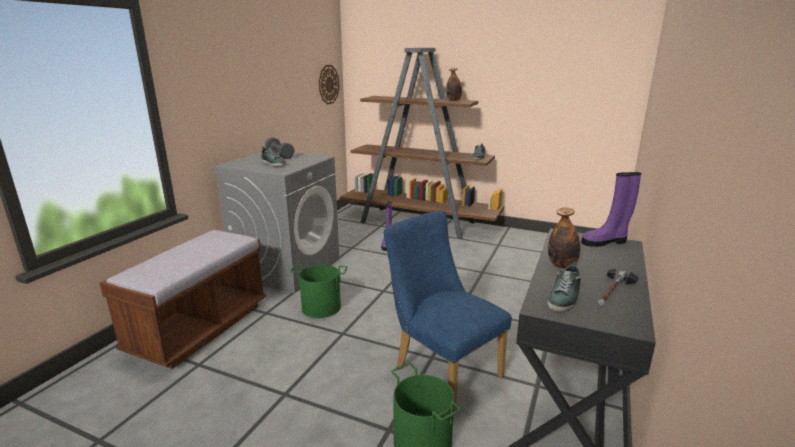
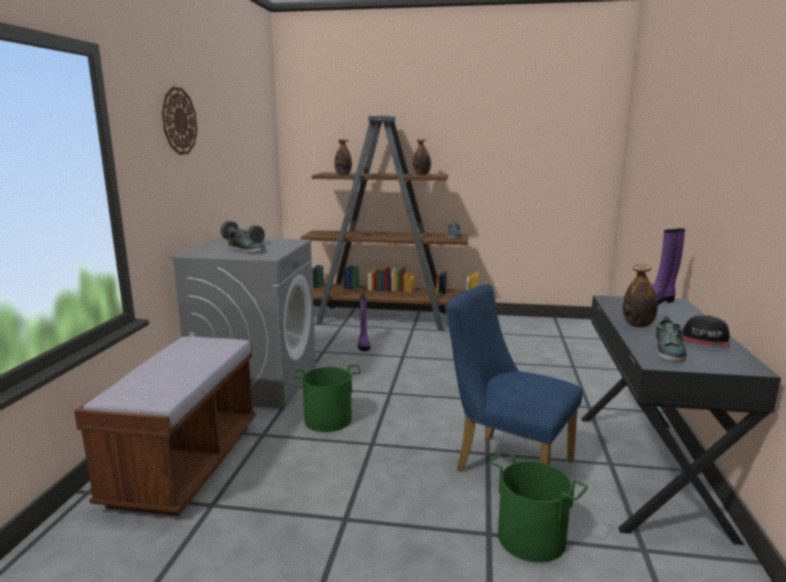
camera: 15 degrees left, 5 degrees down
wall clock [319,65,339,104] -> wall clock moved to [162,87,197,155]
hammer [598,269,638,305] -> cap [682,315,730,348]
none -> bottle [334,139,352,175]

